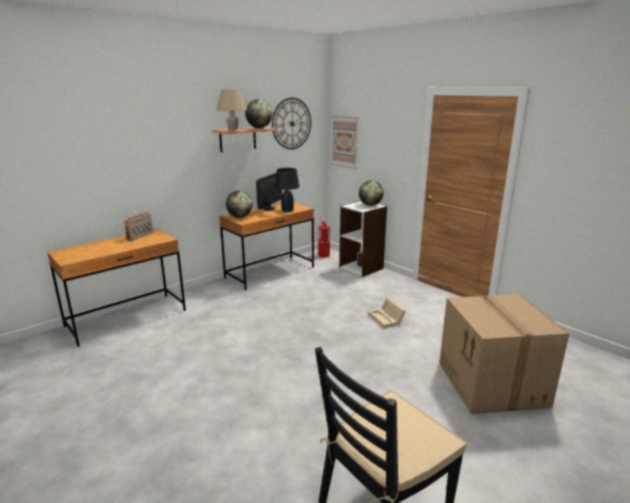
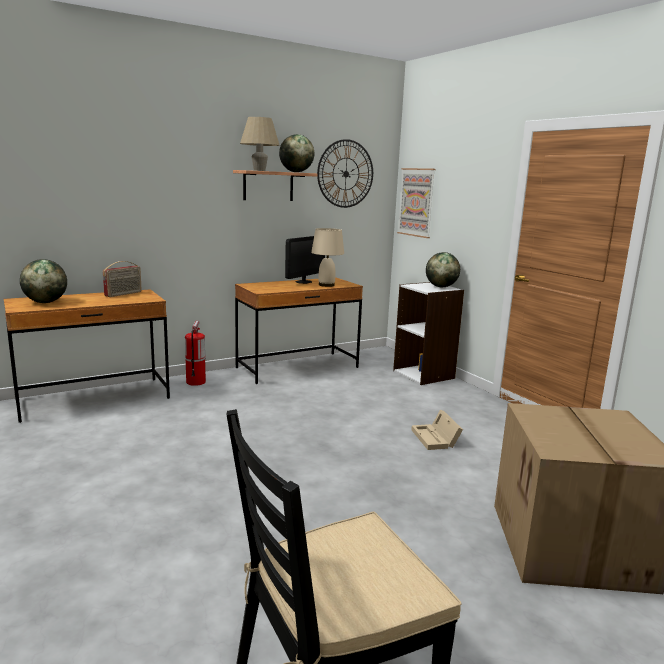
camera: 10 degrees right, 5 degrees down
globe [226,190,253,218] -> globe moved to [20,259,67,303]
black table lamp [275,168,299,212] -> beige table lamp [311,228,344,287]
fire extinguisher [318,218,330,257] -> fire extinguisher moved to [185,321,206,386]

